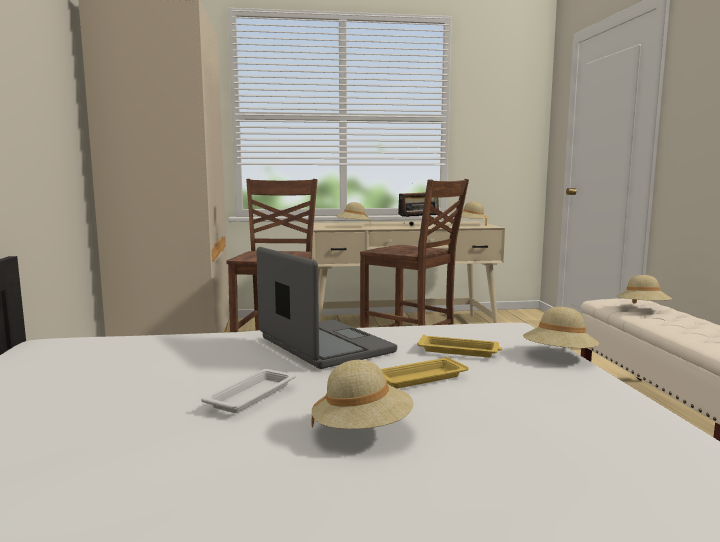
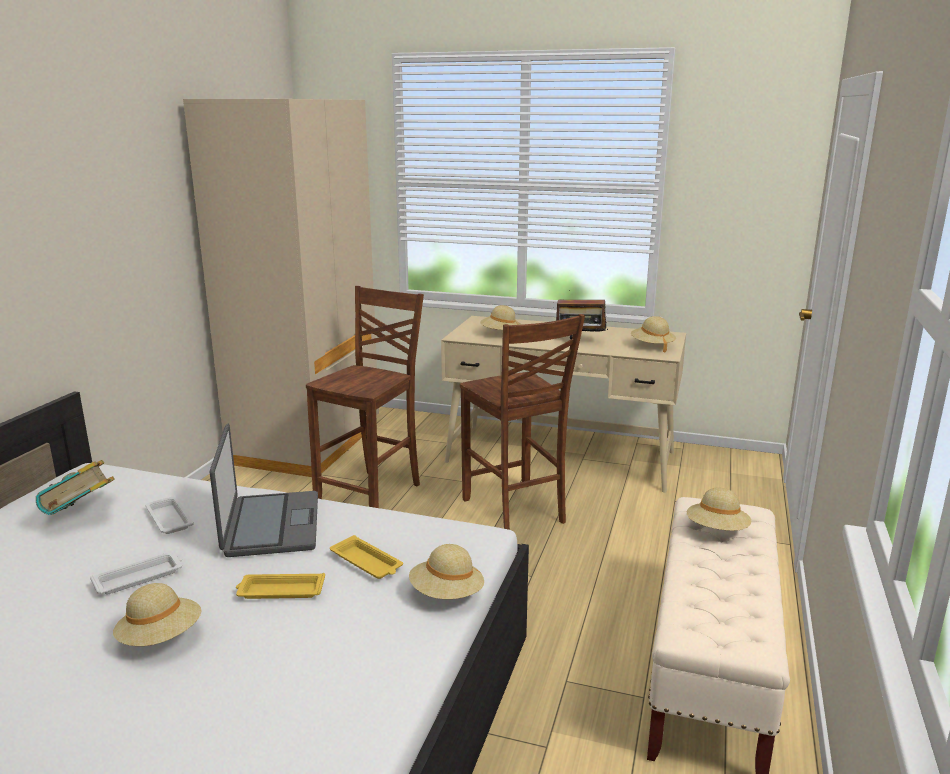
camera: 25 degrees right, 10 degrees up
none -> book [36,460,115,515]
none -> white tray [145,496,194,534]

